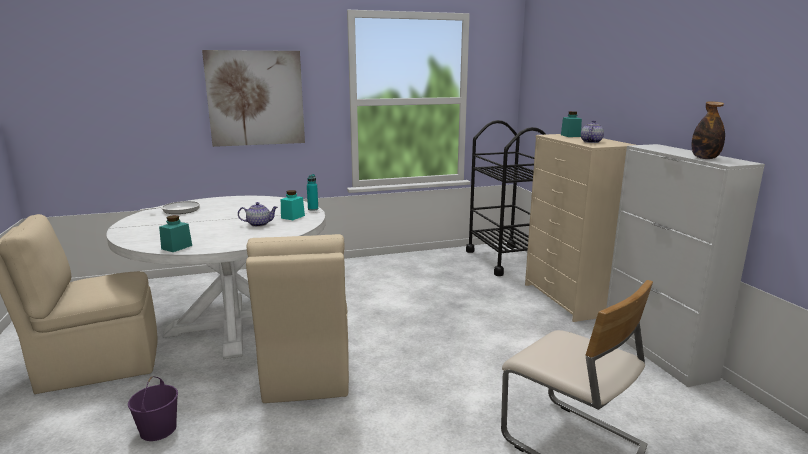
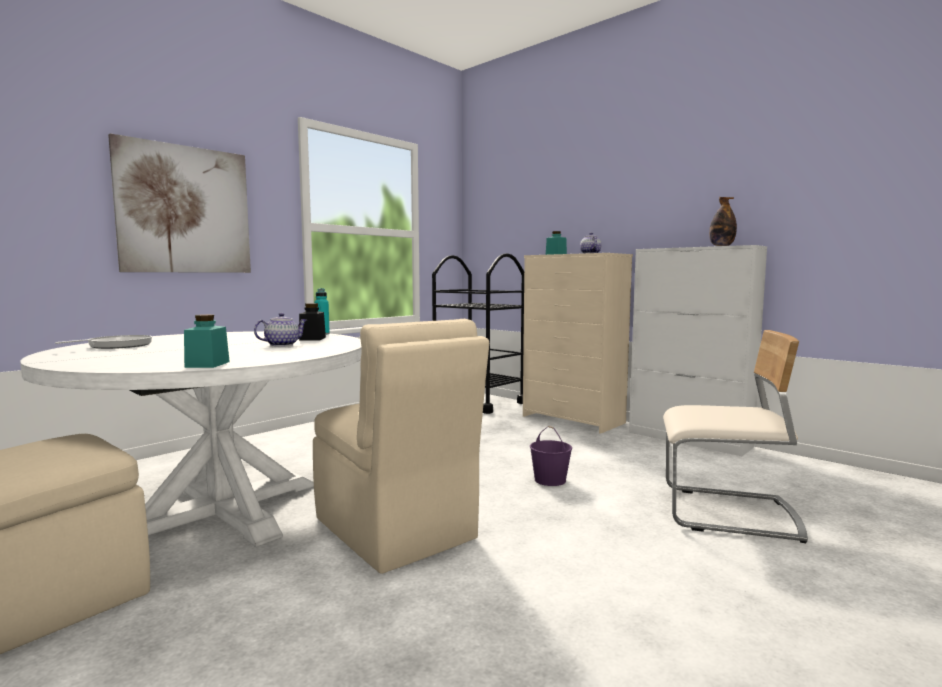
camera: 30 degrees left, 10 degrees down
purple bucket [128,376,178,441] -> purple bucket moved to [530,426,572,486]
turquoise jar [281,190,305,220] -> black jar [299,303,326,341]

